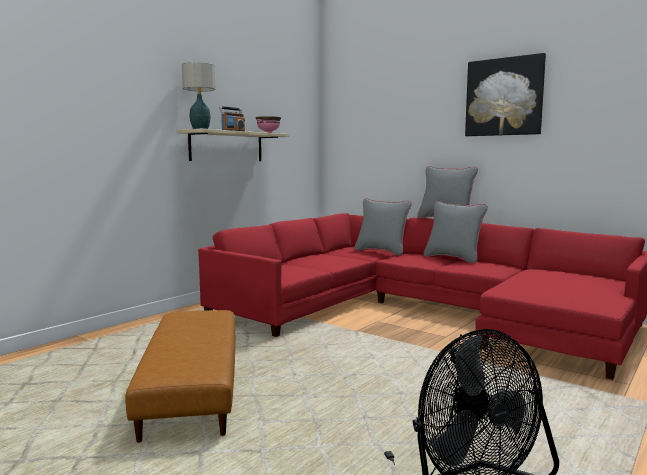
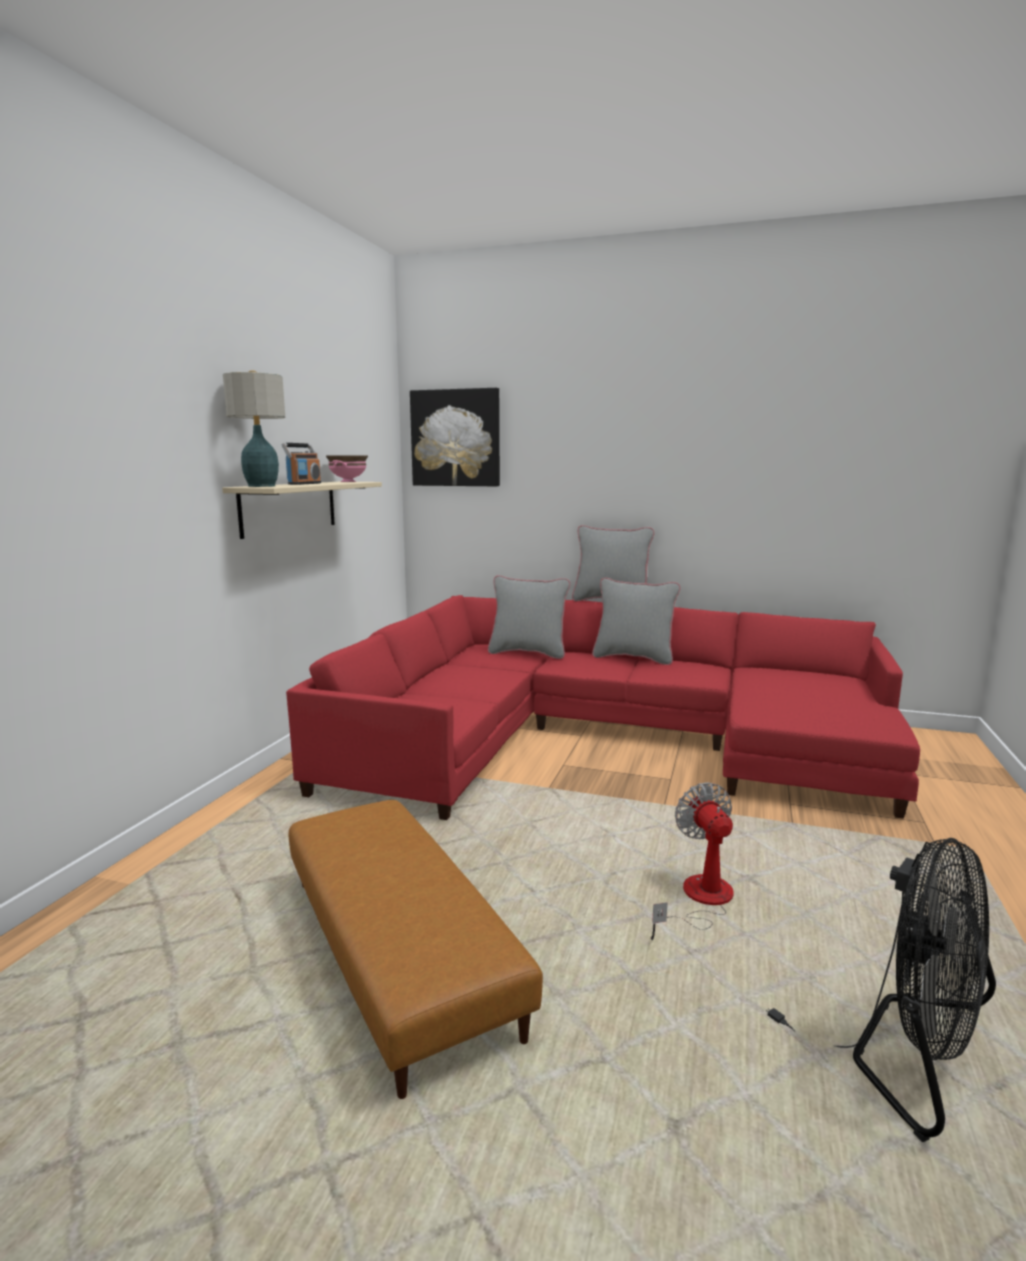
camera: 20 degrees left, 5 degrees up
picture [465,53,546,136] -> picture moved to [410,388,500,487]
none -> fan [651,782,734,940]

